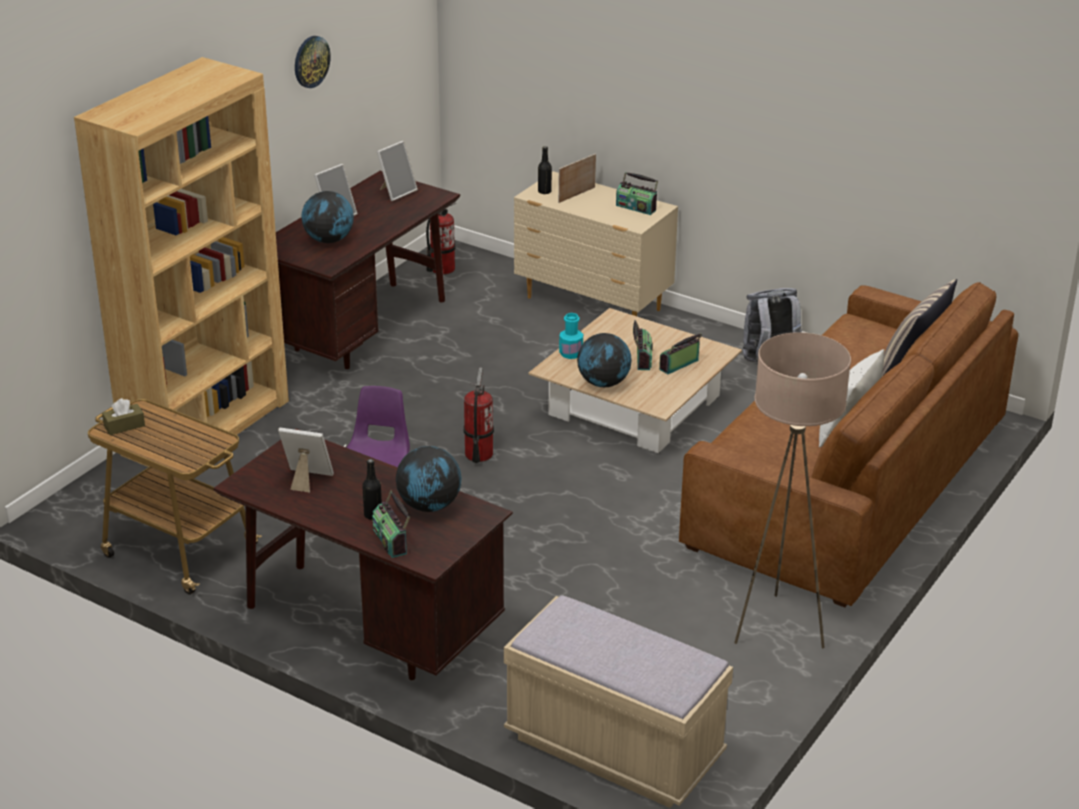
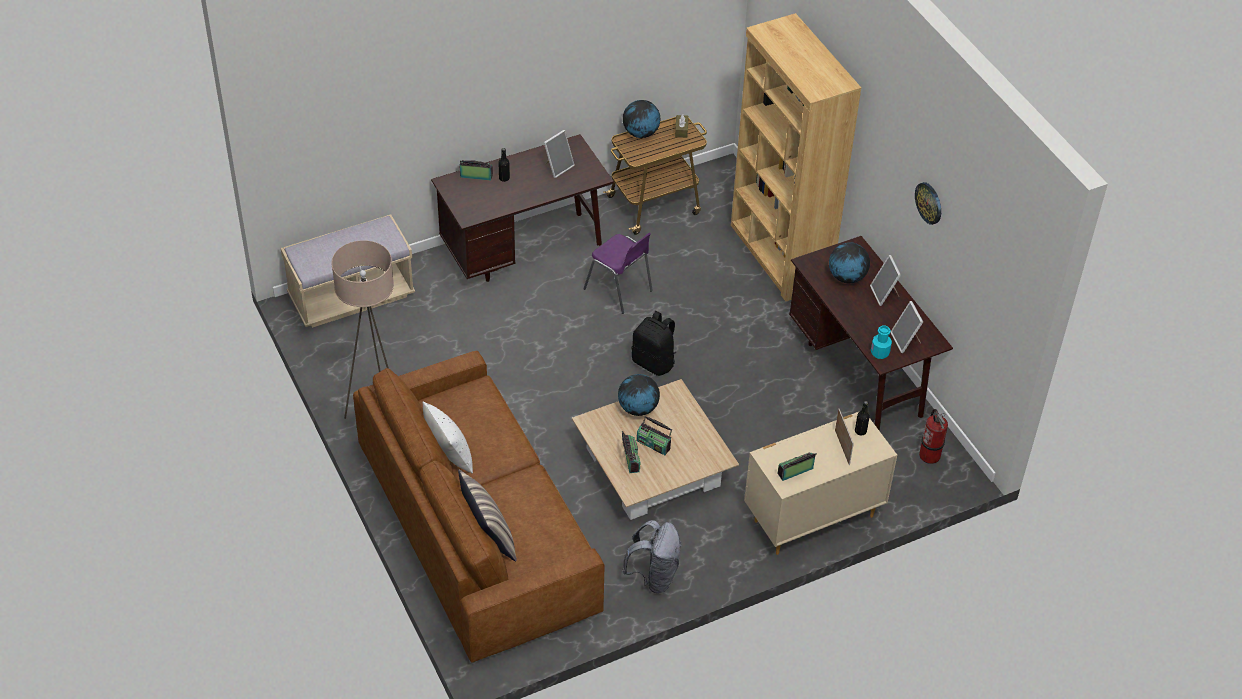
camera: 120 degrees right, 15 degrees up
globe [396,446,462,512] -> globe moved to [623,100,660,138]
fire extinguisher [463,367,494,463] -> black backpack [632,311,676,376]
turquoise bottle [559,313,583,359] -> turquoise bottle moved to [871,325,892,359]

